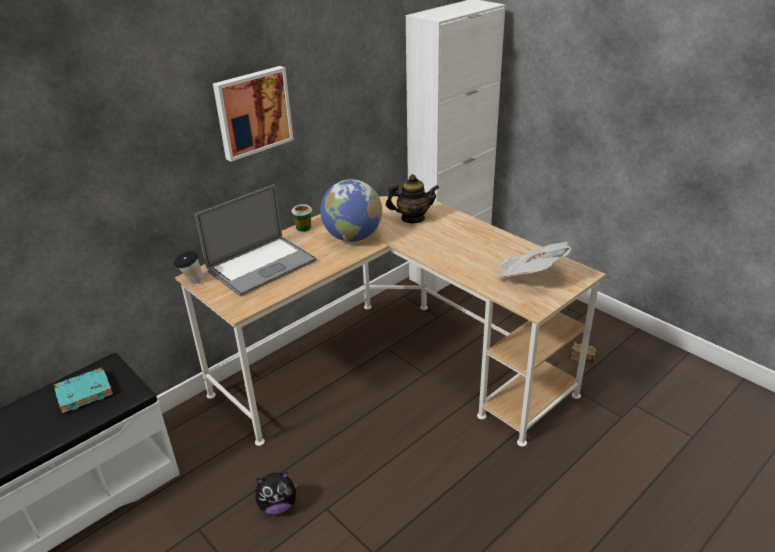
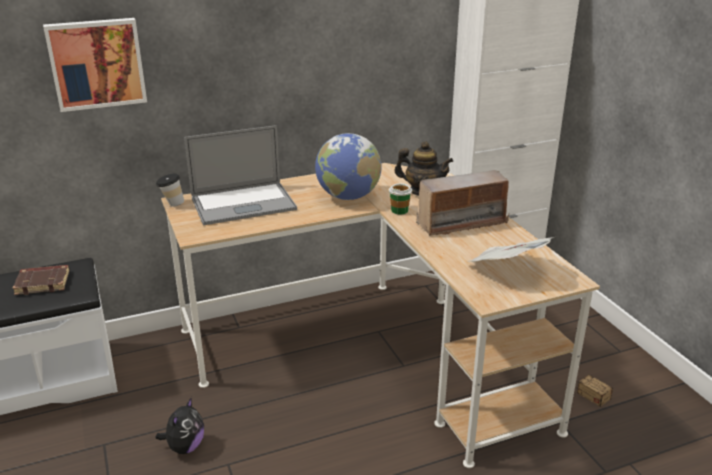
camera: 20 degrees right, 5 degrees down
turquoise book [54,367,113,413] -> brown book [13,265,69,295]
picture [213,66,294,162] -> picture moved to [43,18,147,112]
plush toy [255,472,298,515] -> plush toy turned 75 degrees counterclockwise [155,397,204,454]
cup [291,204,312,232] -> cup moved to [389,183,412,215]
none -> radio [416,170,510,236]

